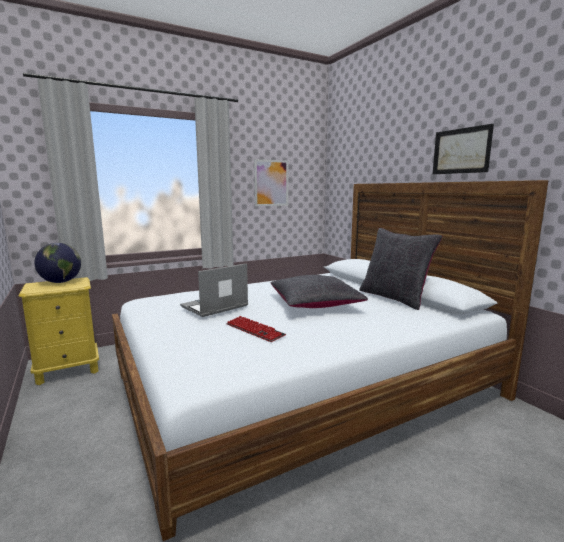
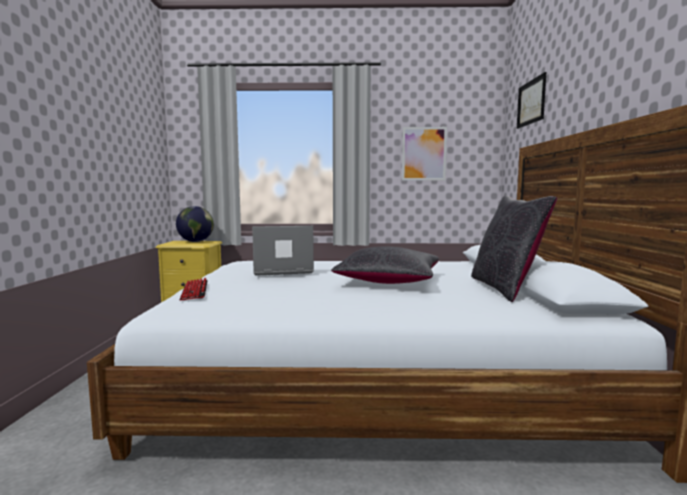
camera: 30 degrees right, 5 degrees down
keyboard [226,316,286,342] -> keyboard moved to [179,278,208,301]
picture [433,124,494,174] -> picture moved to [517,72,546,129]

